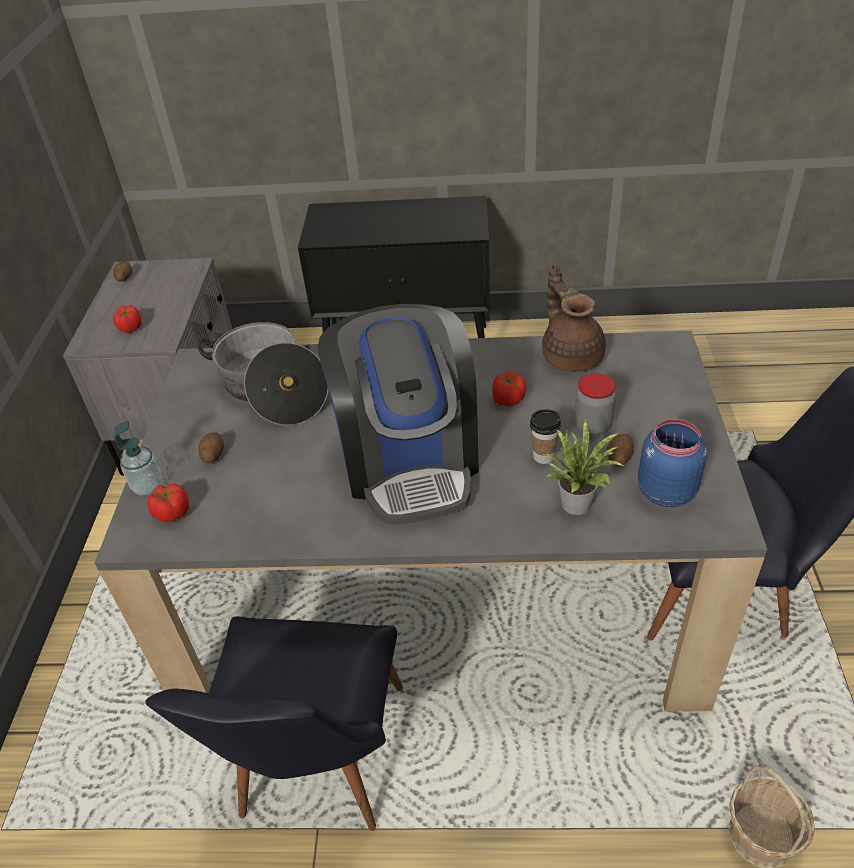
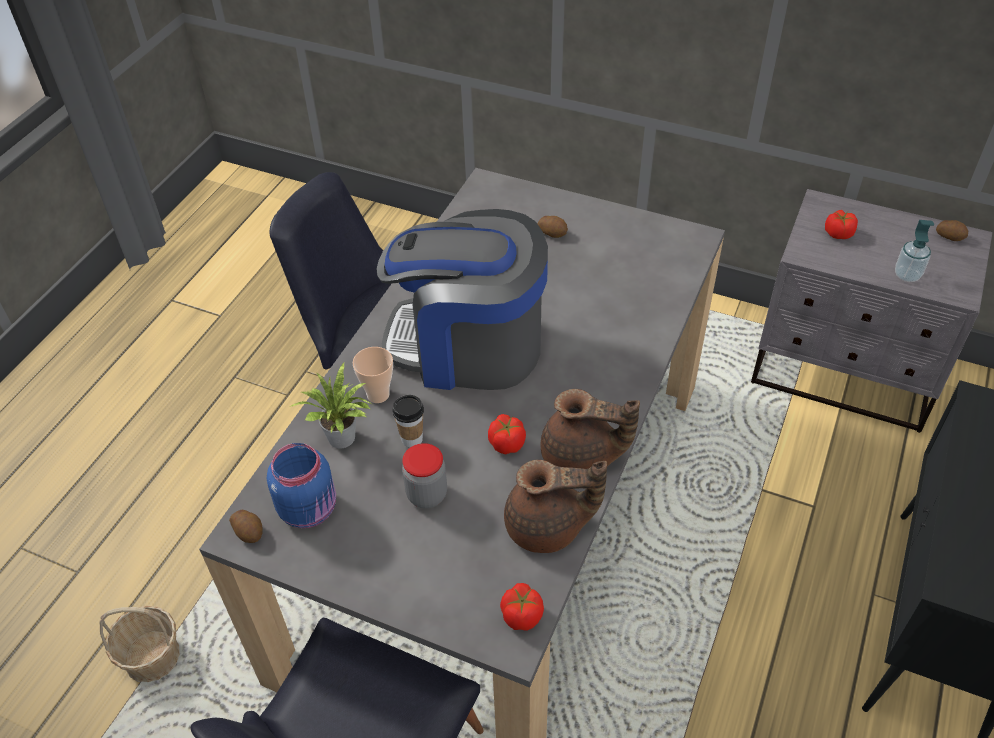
camera: 110 degrees right, 5 degrees up
soap dispenser [114,420,163,495] -> soap dispenser moved to [895,220,934,282]
tomato [147,484,189,522] -> tomato moved to [500,583,544,631]
cooking pot [198,322,328,426] -> none
potato [607,434,634,466] -> potato moved to [229,510,263,543]
none -> cup [353,347,393,403]
none -> brown teapot [541,389,640,469]

